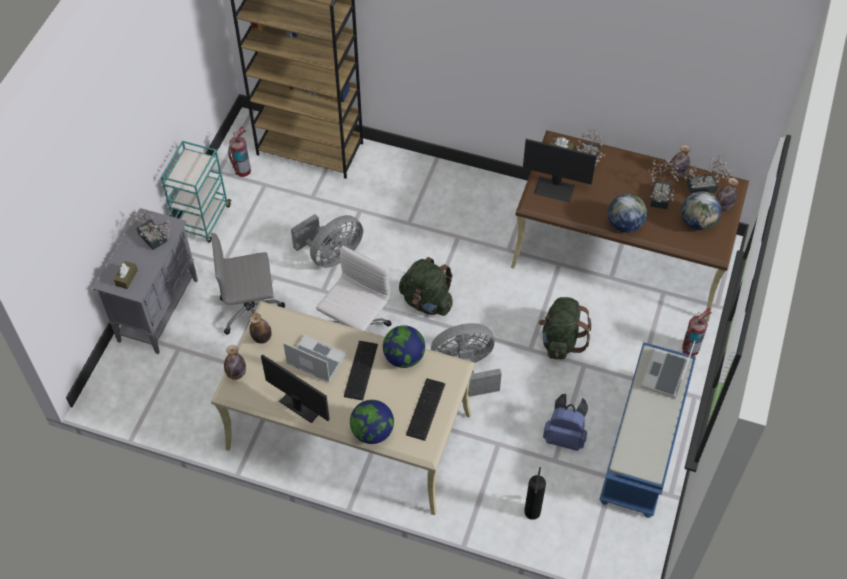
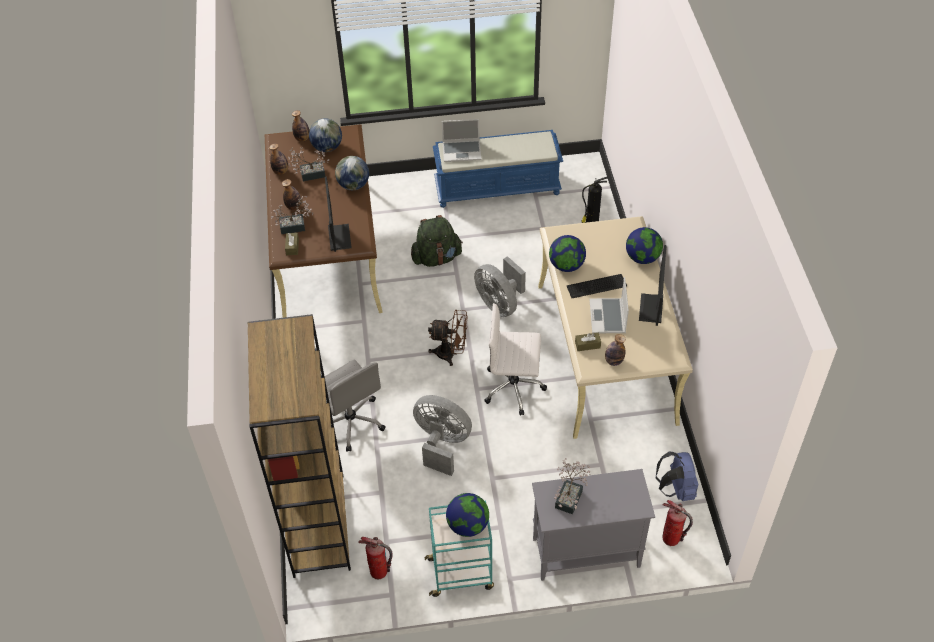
camera: 115 degrees left, 5 degrees down
brown tissue box [114,261,138,289] -> brown tissue box moved to [575,333,601,351]
grey office chair [211,233,285,335] -> grey office chair moved to [325,360,385,452]
bottle [224,345,246,380] -> bottle moved to [282,179,302,210]
green backpack [399,257,453,316] -> brown fan [428,310,467,366]
keyboard [406,379,445,441] -> none
blue backpack [543,394,588,451] -> blue backpack moved to [656,452,698,501]
fire extinguisher [682,308,711,356] -> fire extinguisher moved to [662,500,693,546]
potted plant [684,155,731,194] -> none
none -> globe [446,493,489,537]

